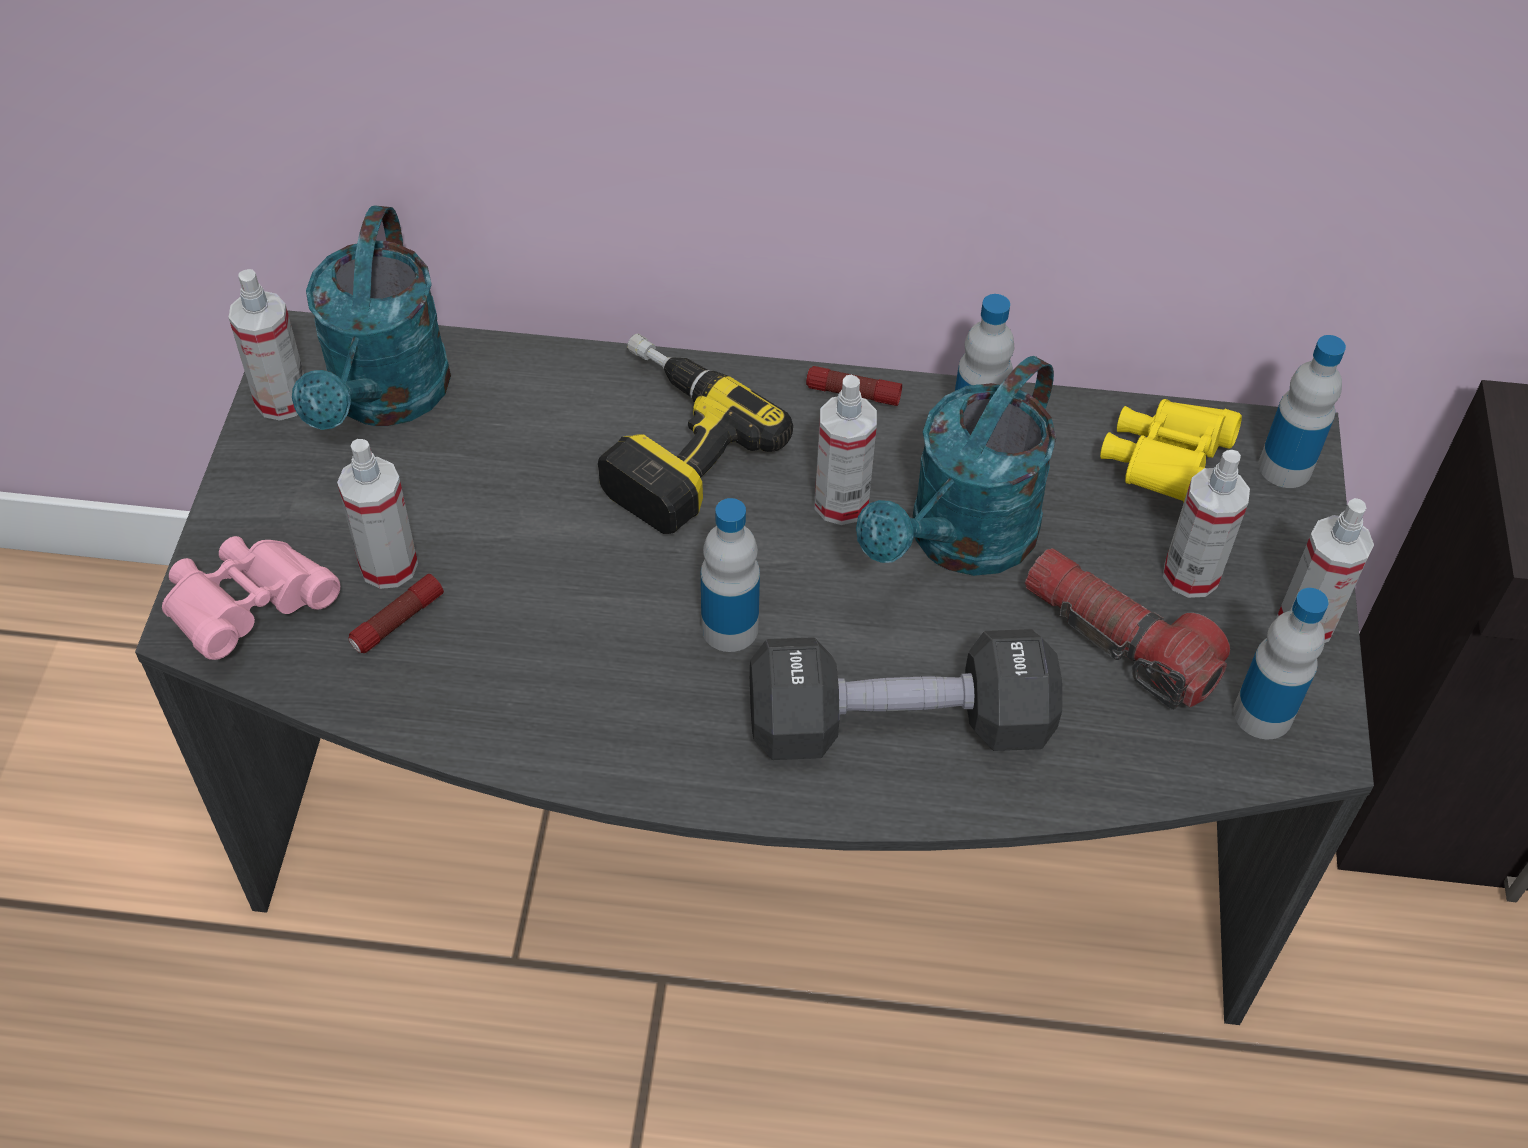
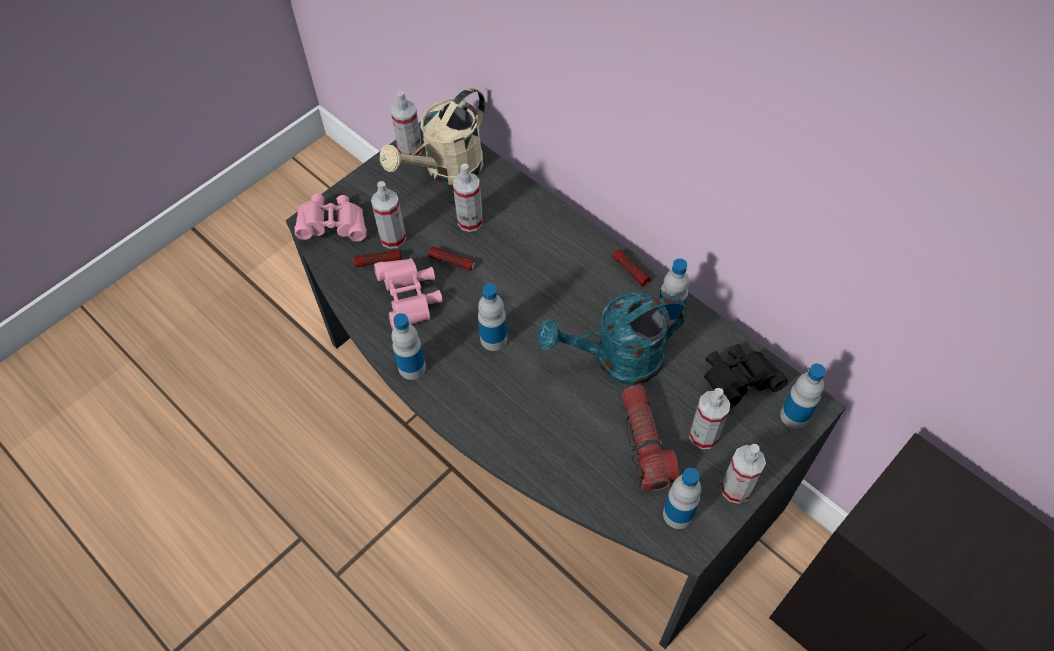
camera: 40 degrees right, 5 degrees up
turquoise watering can [292,205,451,430] -> beige watering can [380,87,485,185]
power drill [598,334,793,534] -> none
black dumbbell [750,629,1062,760] -> none
spray bottle [815,374,877,525] -> spray bottle moved to [453,164,483,232]
yellow binoculars [1100,399,1242,502] -> black binoculars [704,344,788,408]
none -> pink binoculars [374,258,443,329]
none -> bottle [391,313,426,380]
none -> flashlight [428,246,475,271]

